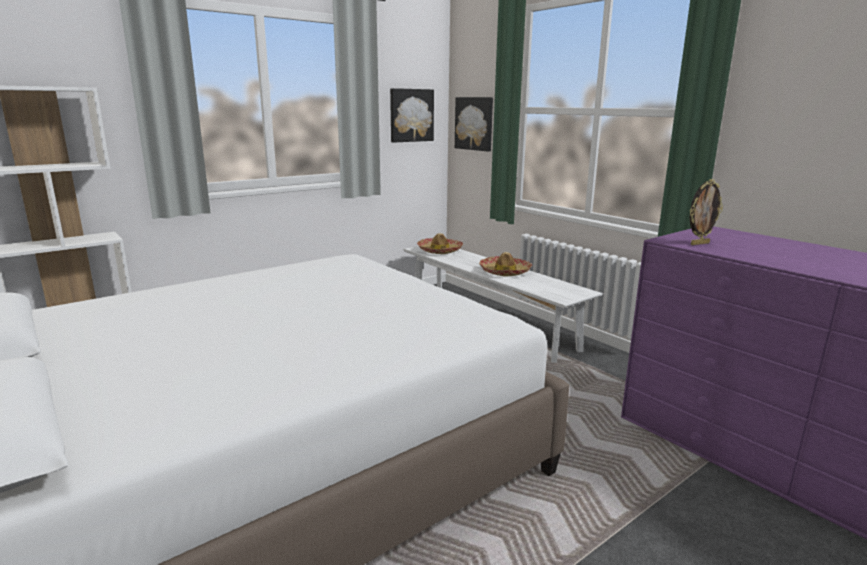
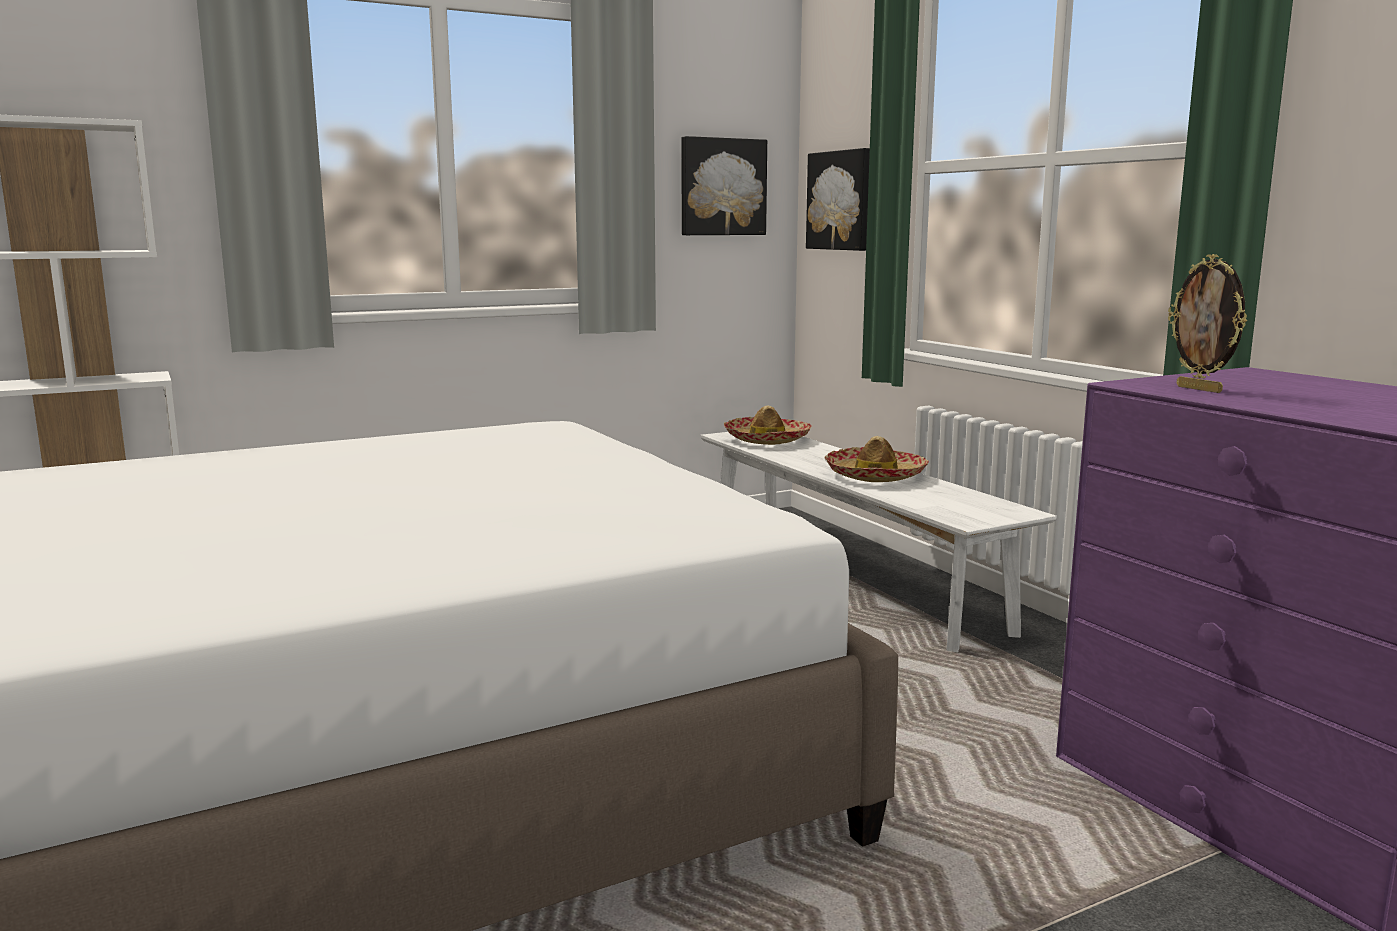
camera: 10 degrees right, 5 degrees down
picture frame [690,179,723,245] -> picture frame turned 75 degrees clockwise [1168,254,1247,393]

